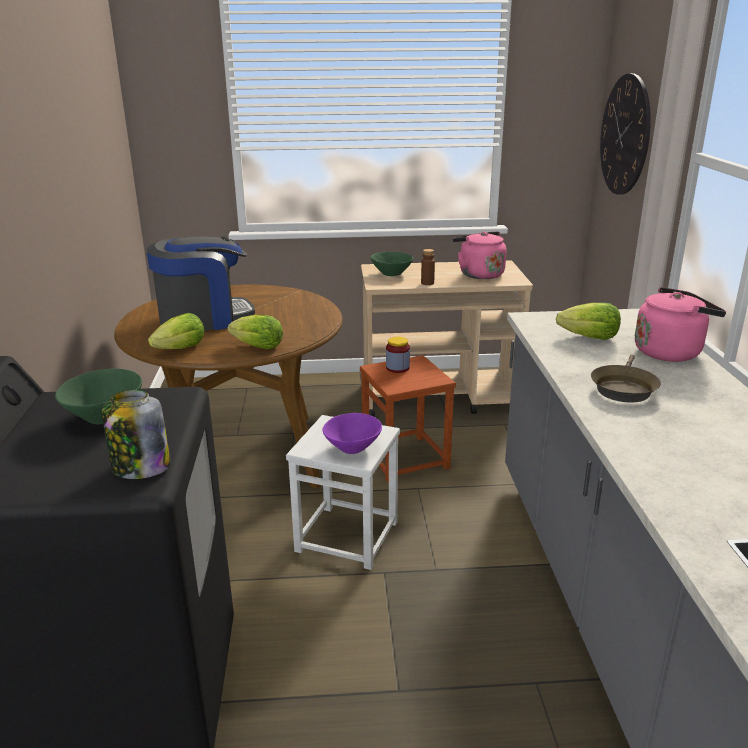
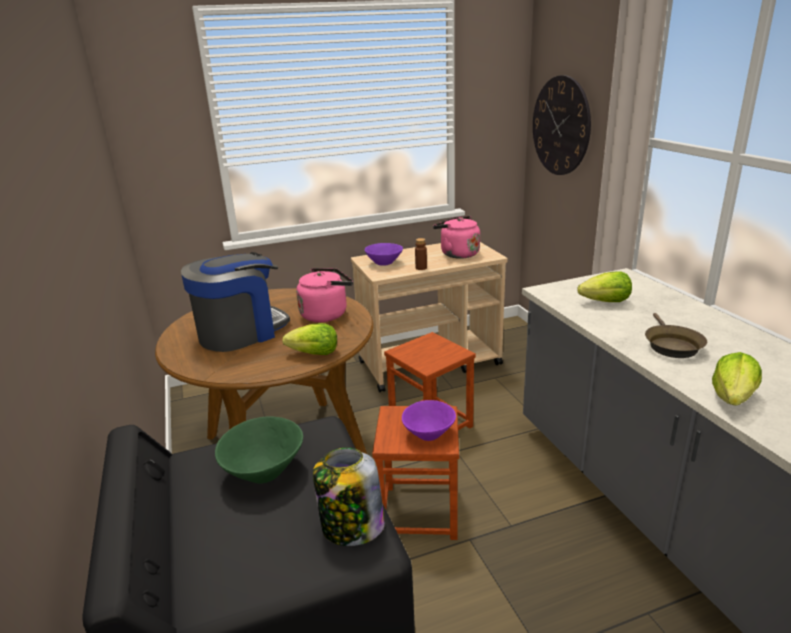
camera: 15 degrees left, 0 degrees up
lettuce [148,313,204,349] -> lettuce moved to [712,352,762,406]
white stool [286,415,400,570] -> brown stool [372,406,459,540]
green bowl [371,251,414,276] -> purple bowl [365,243,403,266]
jar [386,337,410,373] -> none
pink kettle [635,287,726,362] -> pink kettle moved to [296,268,353,322]

